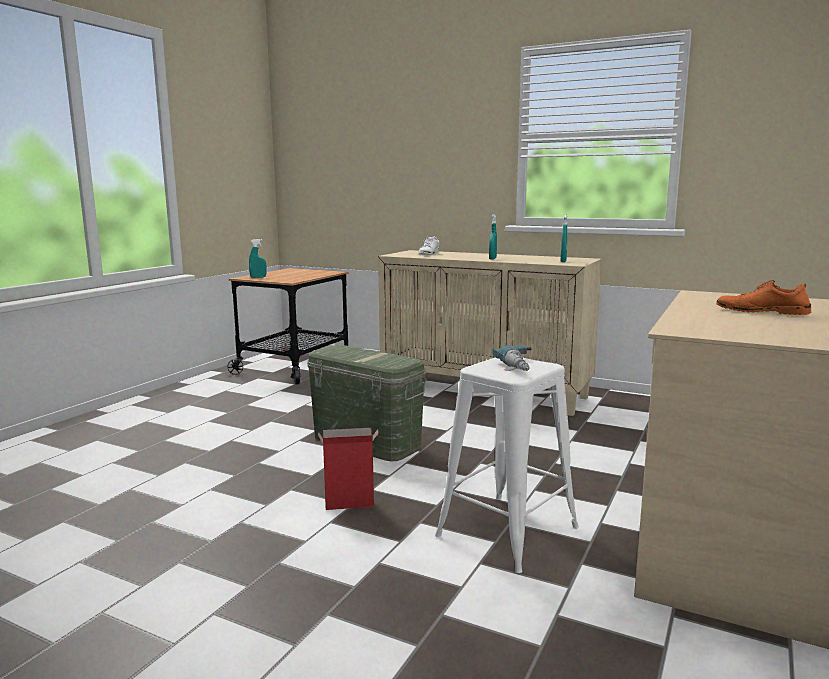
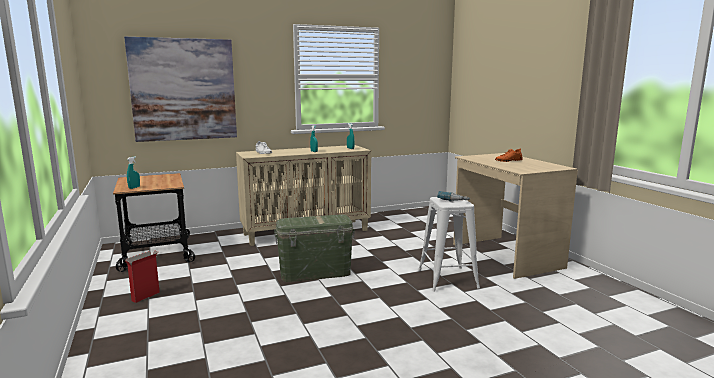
camera: 50 degrees left, 0 degrees up
cardboard box [319,428,379,510] -> cardboard box moved to [125,251,160,303]
none -> picture [124,37,237,142]

